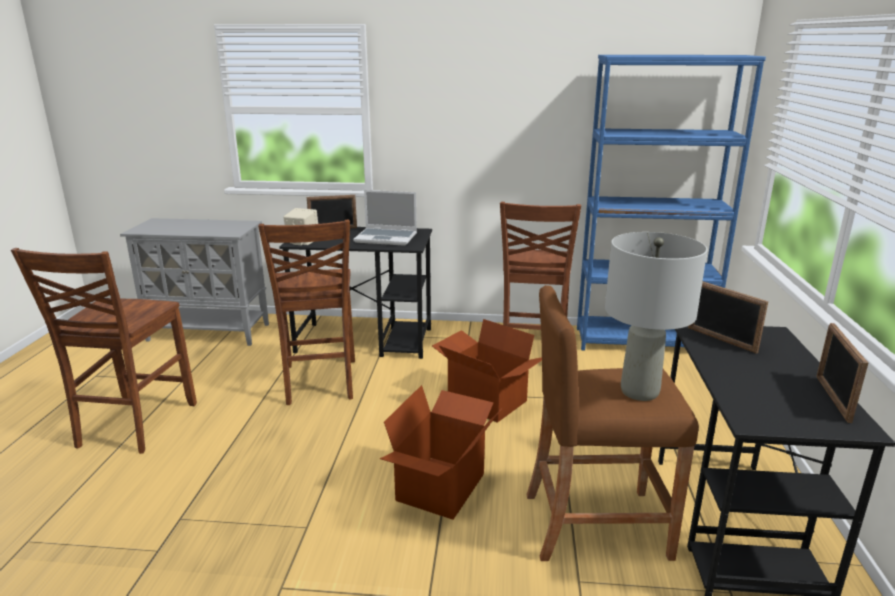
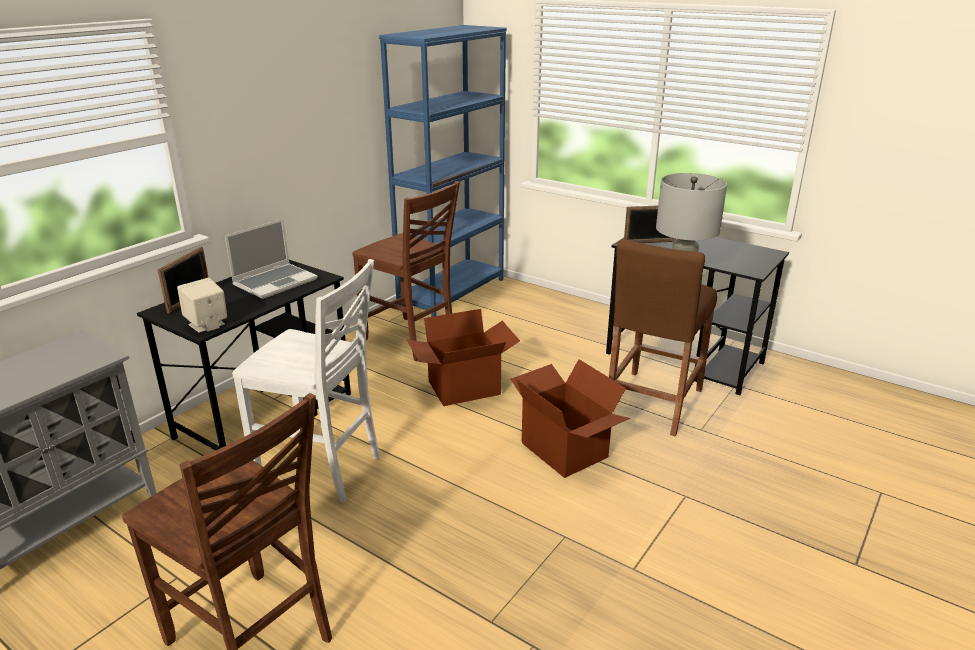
camera: 60 degrees left, 5 degrees up
brown chair [258,220,355,405] -> white chair [232,259,380,502]
picture frame [816,323,868,423] -> none

